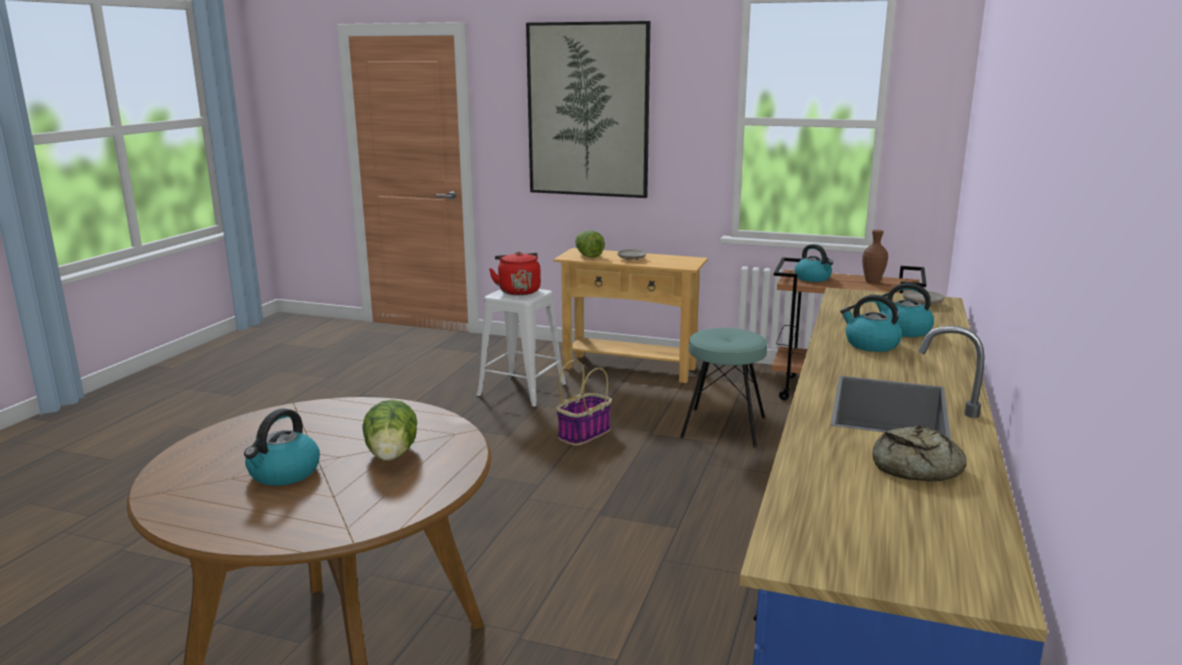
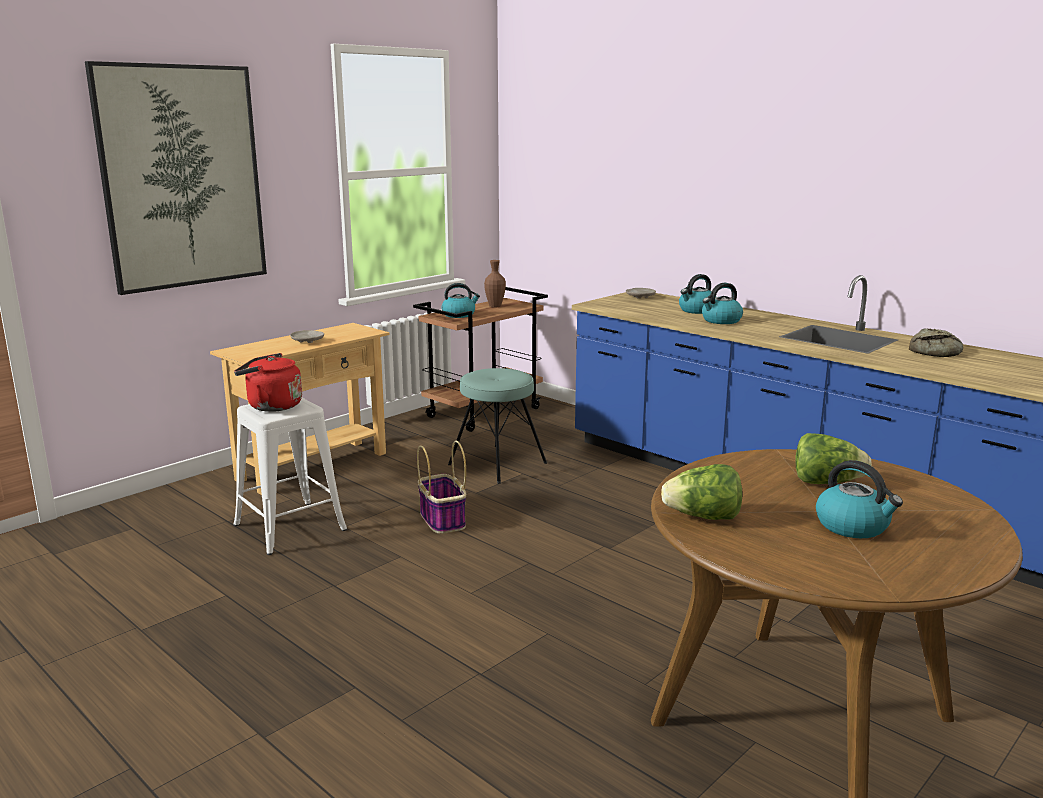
camera: 65 degrees left, 0 degrees up
lettuce [575,231,605,258] -> lettuce moved to [661,464,742,520]

